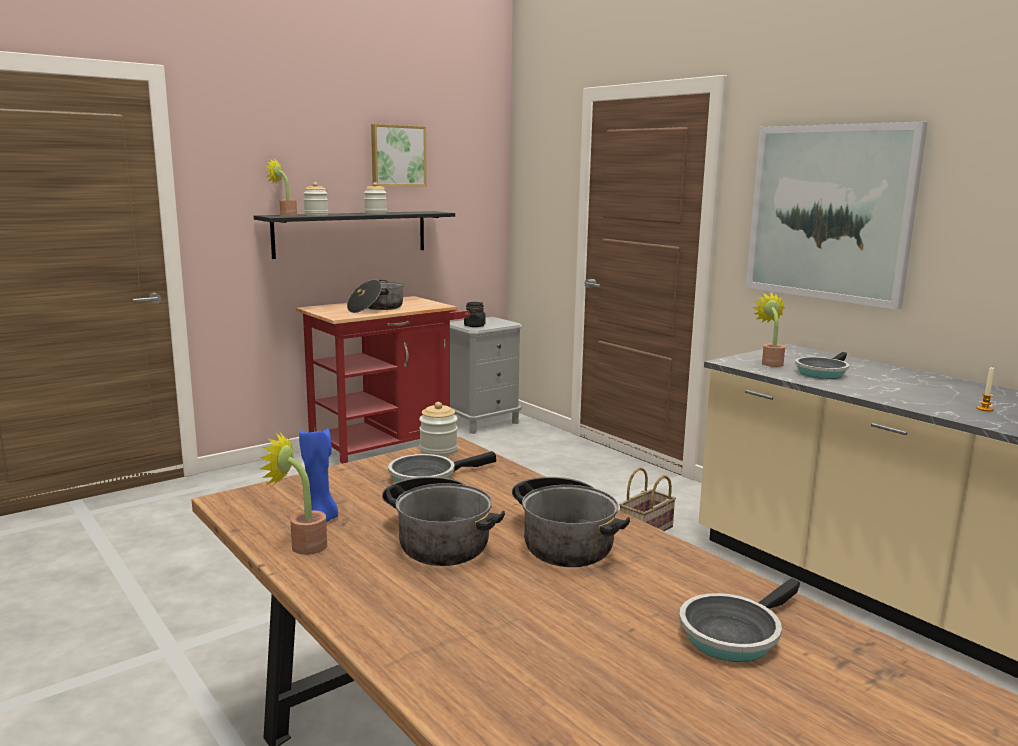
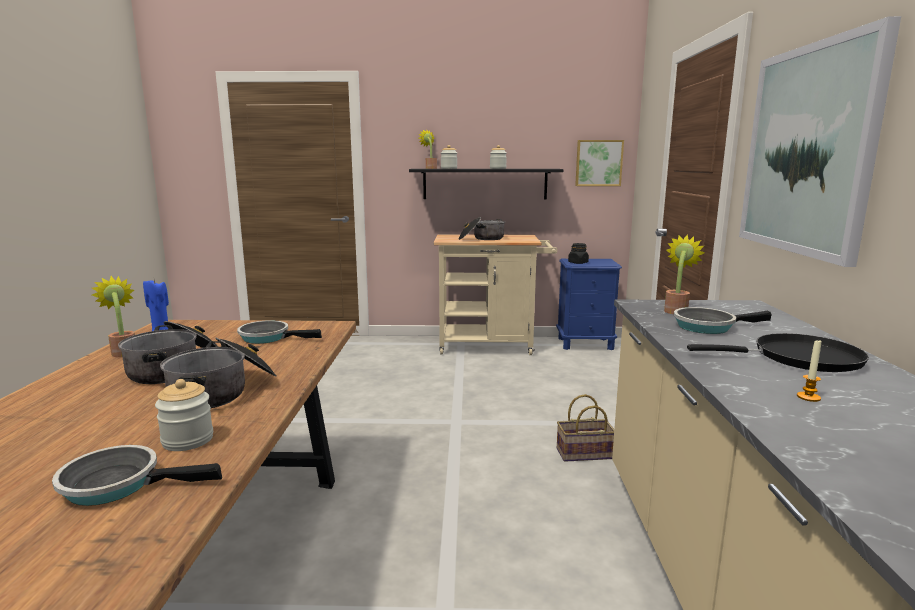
camera: 40 degrees right, 0 degrees up
red cart [296,296,470,464] -> beige cart [433,234,557,355]
picture [371,124,427,186] -> picture moved to [575,140,624,186]
jar [419,402,458,457] -> jar moved to [155,379,213,451]
grey nightstand [450,317,522,434] -> blue nightstand [556,259,622,350]
none -> black frying pan [687,333,869,372]

